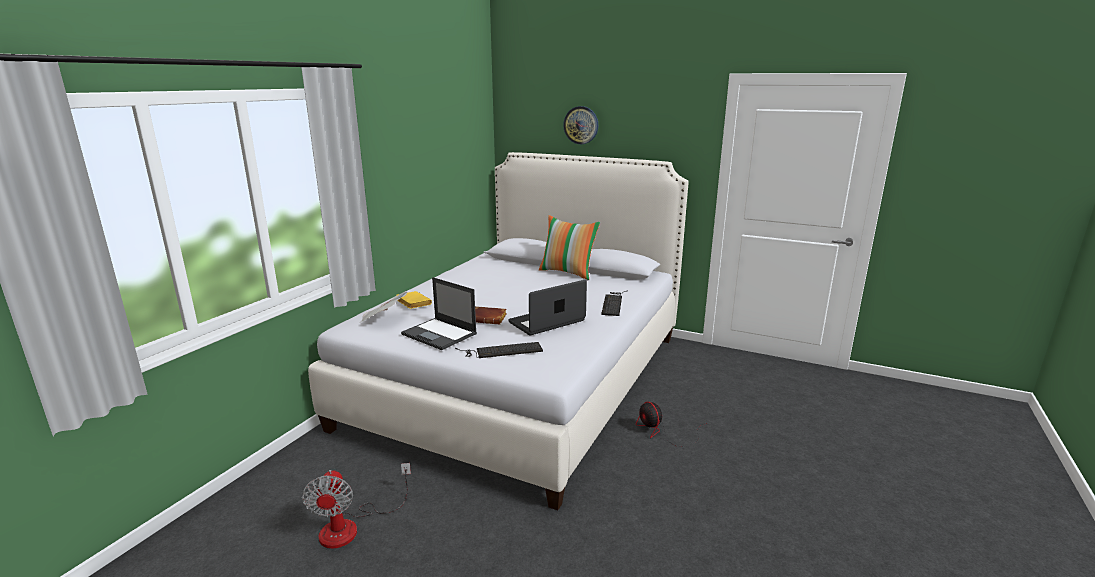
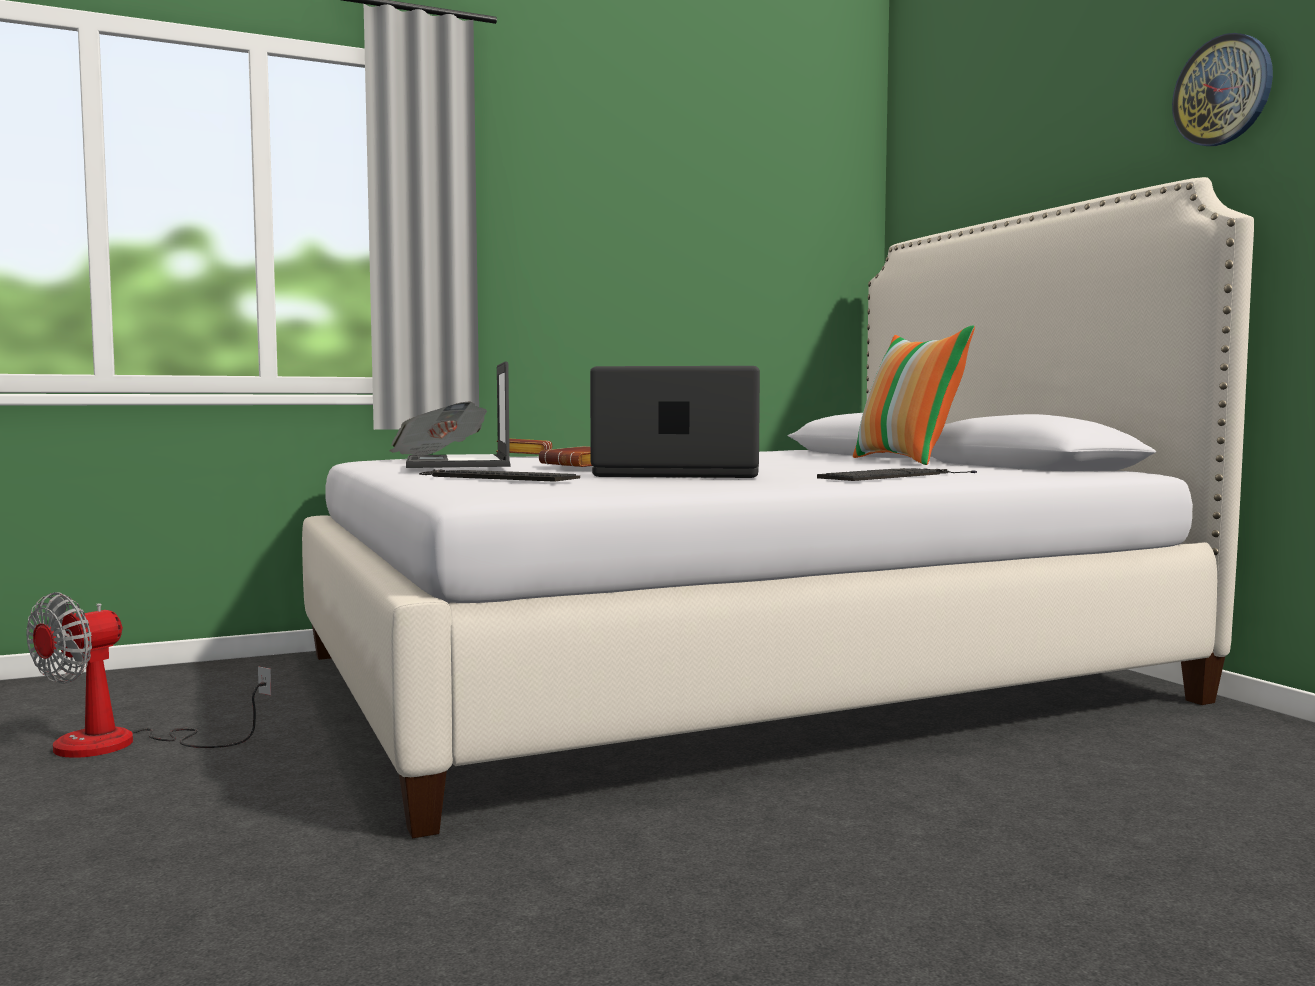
camera: 40 degrees right, 15 degrees down
yellow book [396,291,432,309] -> brown book [496,438,552,455]
wall clock [563,106,598,144] -> wall clock moved to [1172,33,1273,146]
fan [636,401,707,447] -> none

